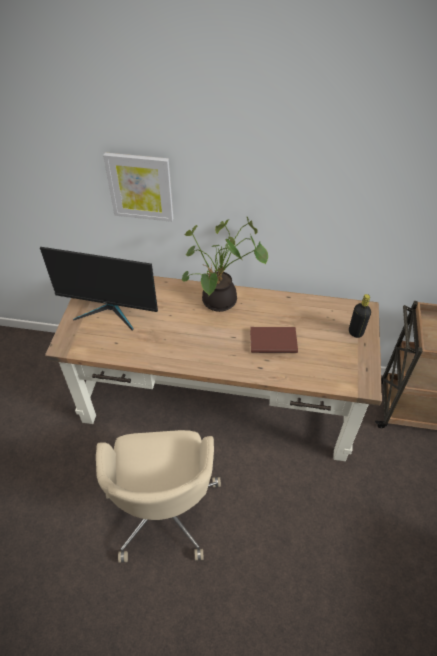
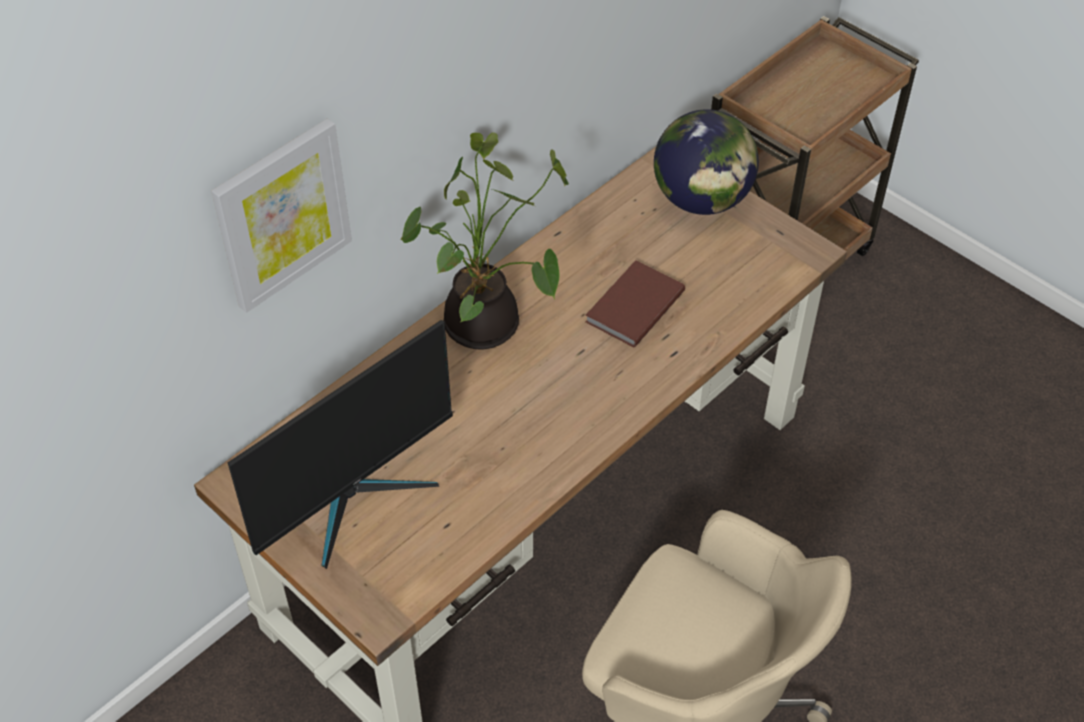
camera: 55 degrees left, 0 degrees up
black bottle [349,294,371,338] -> globe [654,109,759,215]

